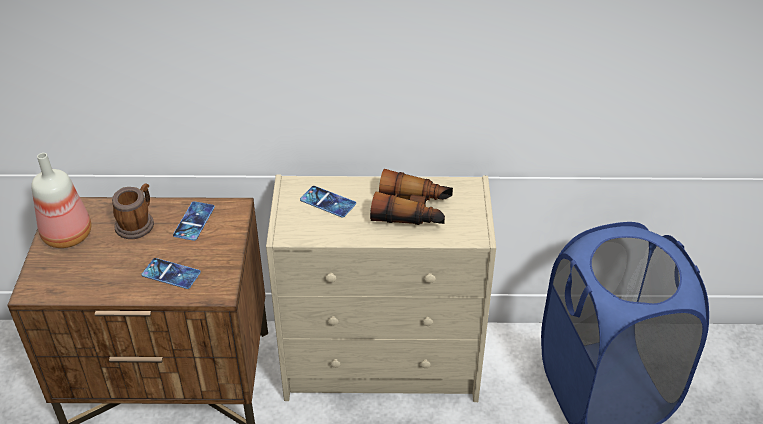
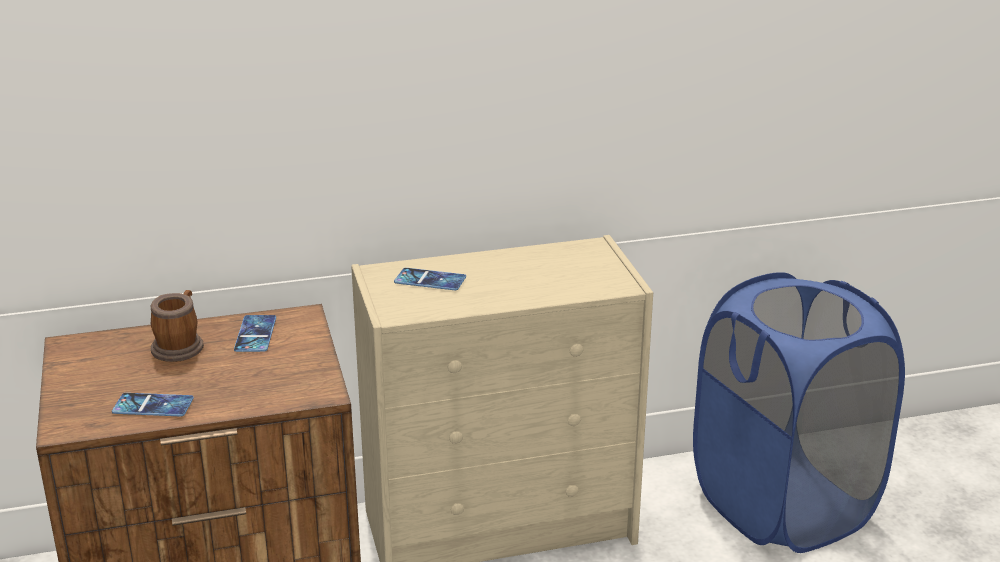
camera: 15 degrees left, 15 degrees down
bottle [31,153,91,248] -> none
phone [141,258,201,289] -> phone moved to [112,393,194,417]
binoculars [370,169,453,225] -> none

